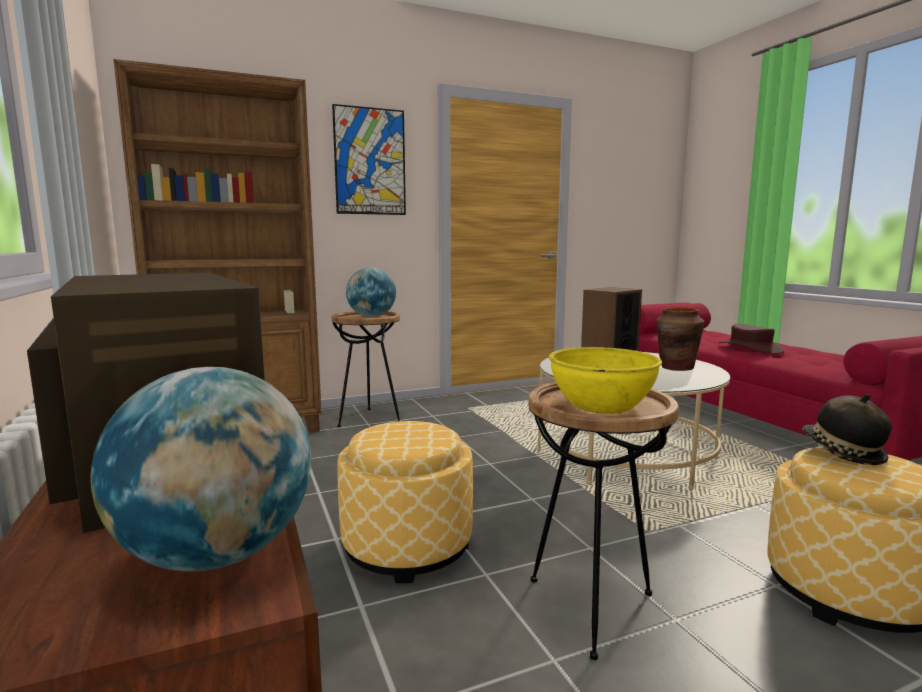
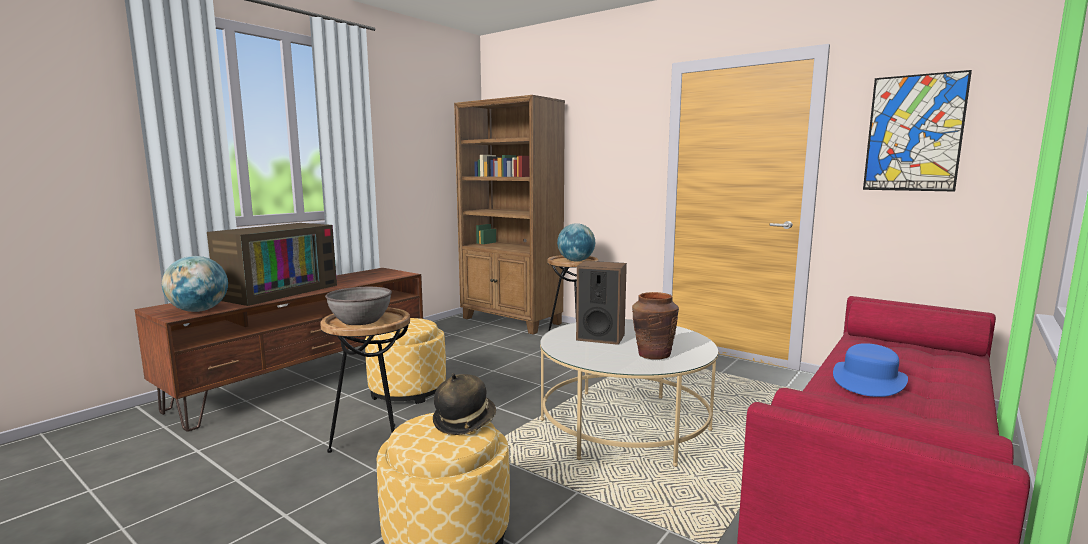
camera: 60 degrees right, 0 degrees up
picture [332,104,406,215] -> picture moved to [863,70,972,192]
yellow bowl [549,347,662,414] -> grey bowl [325,287,392,325]
brown hat [719,323,785,354] -> blue hat [833,343,908,397]

